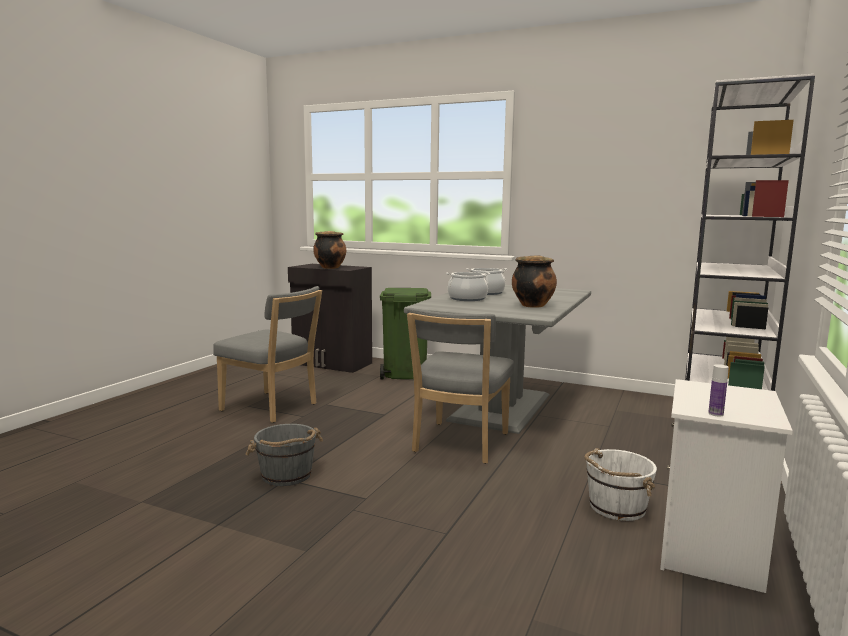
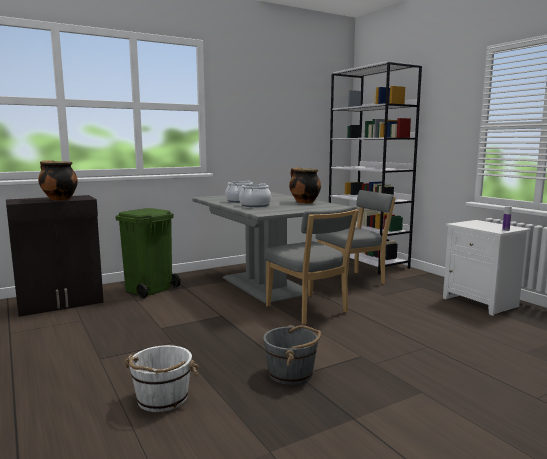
camera: 55 degrees left, 0 degrees up
grey chair [213,286,322,423] -> grey chair moved to [316,190,396,285]
white bucket [584,448,657,521] -> white bucket moved to [124,345,199,412]

